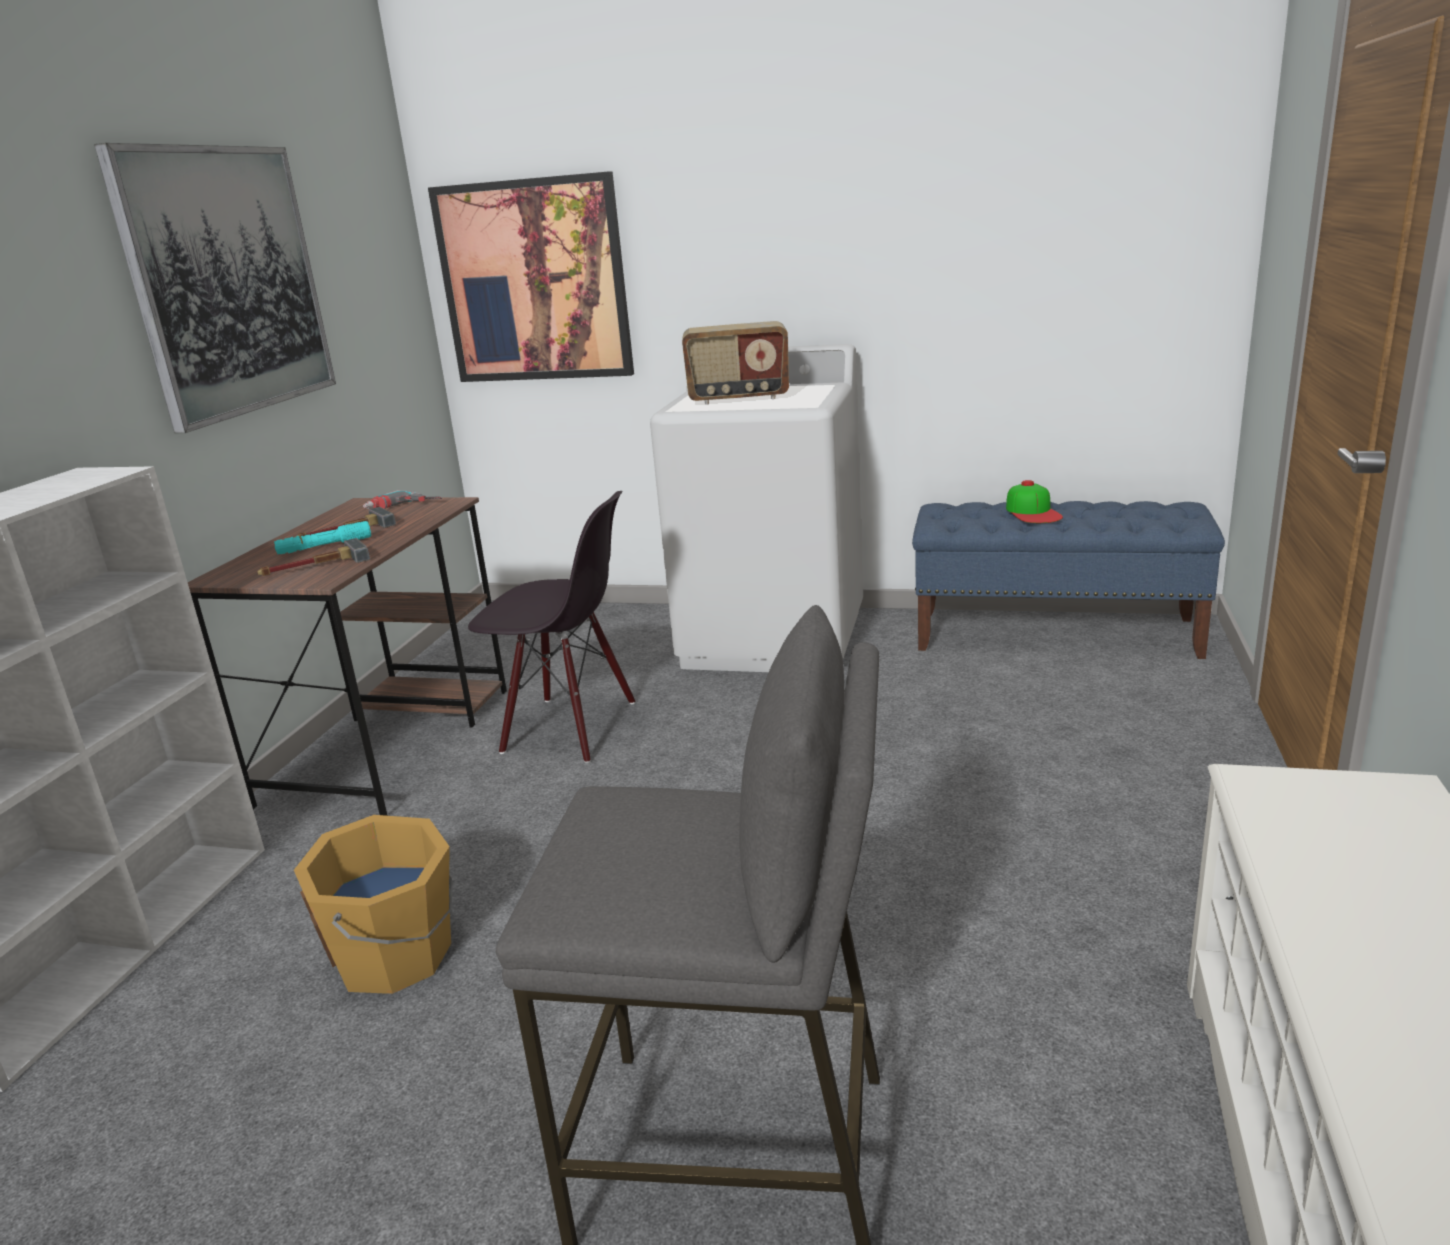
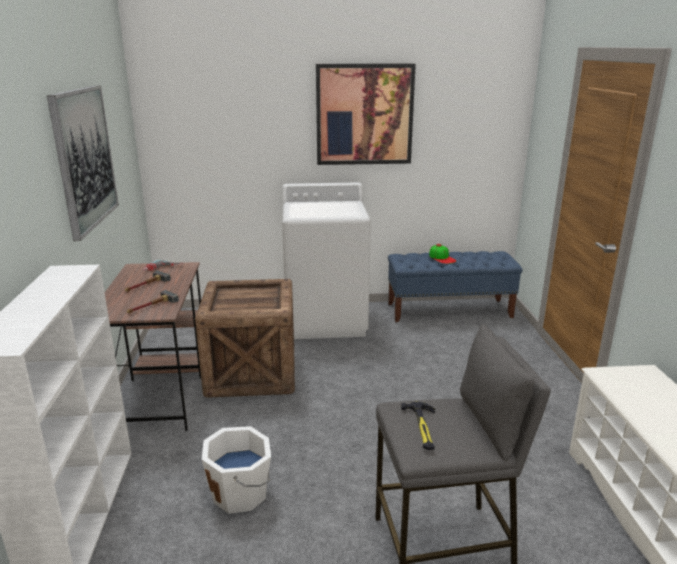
camera: 20 degrees left, 0 degrees up
turquoise flashlight [274,521,371,554] -> none
orange bucket [294,815,453,994] -> white bucket [202,426,271,514]
picture [428,171,634,382] -> picture moved to [316,64,416,165]
black chair [468,491,635,763] -> crate [195,279,295,398]
radio [682,321,789,405] -> none
none -> hammer [401,402,435,450]

